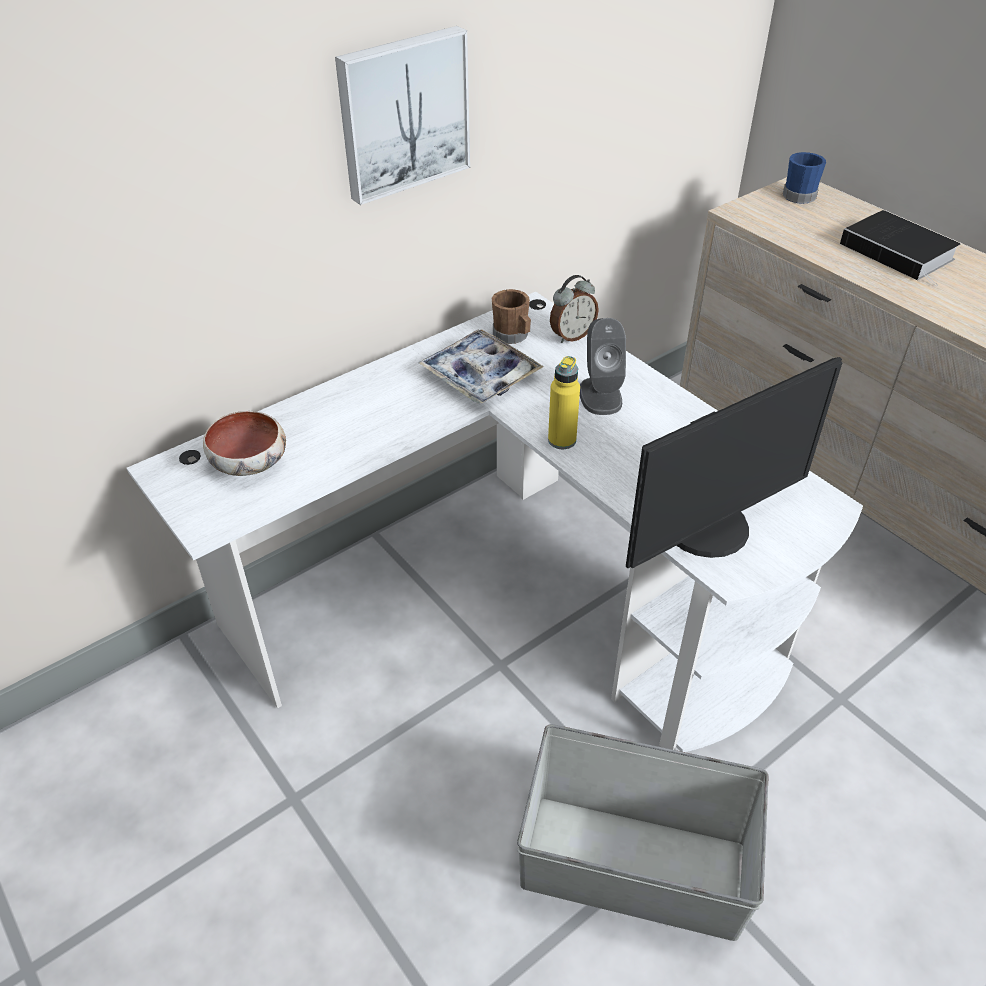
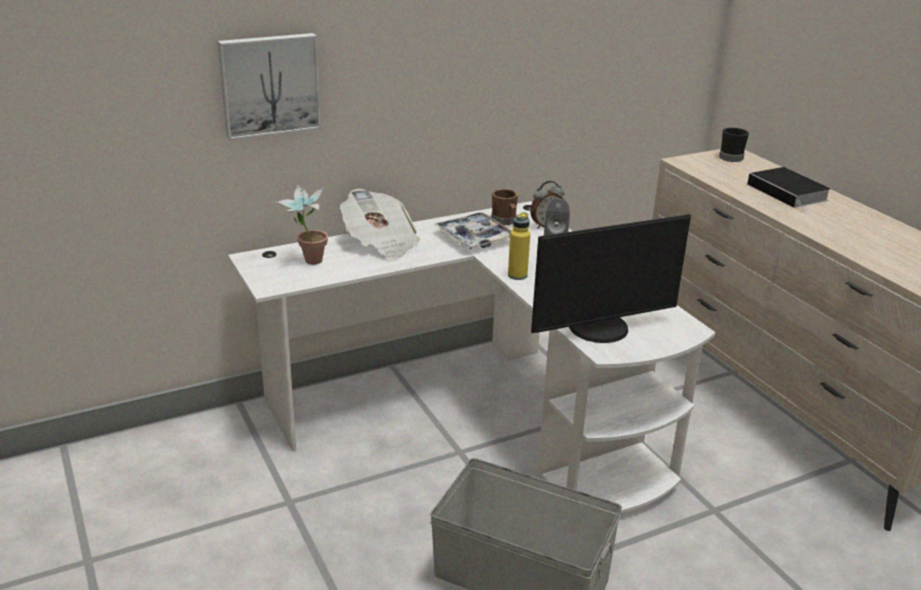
camera: 10 degrees right, 15 degrees down
bowl [203,411,286,476] -> potted plant [277,184,328,265]
picture [335,26,470,205] -> picture moved to [217,33,321,140]
blue mug [783,152,826,204] -> black mug [719,128,749,162]
none -> newspaper [340,189,420,260]

